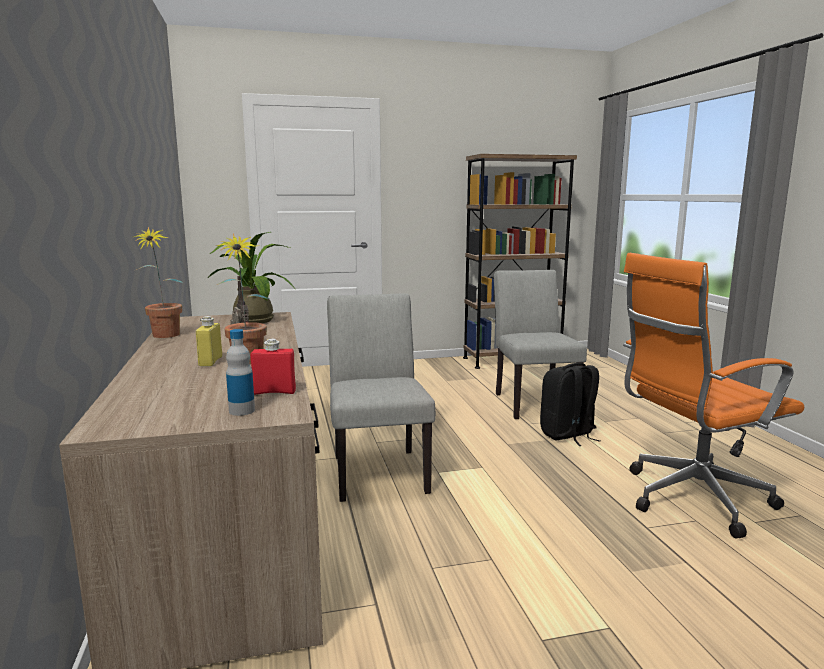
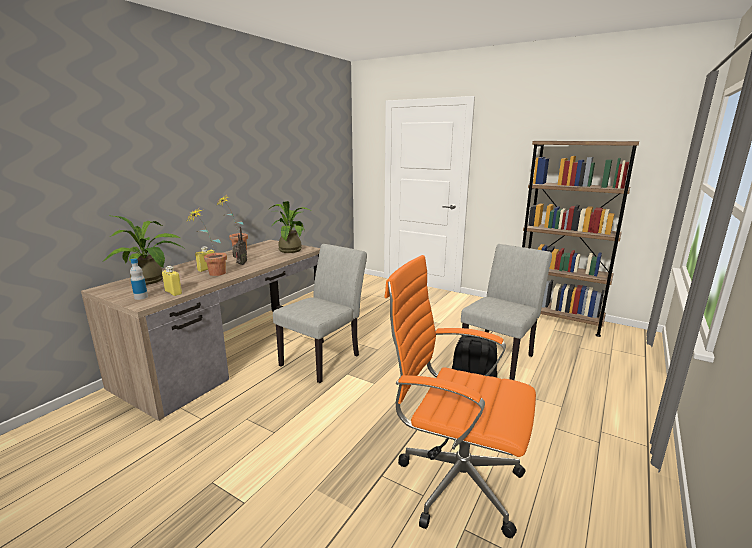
camera: 45 degrees right, 5 degrees up
red bottle [251,339,296,395] -> yellow bottle [162,266,182,296]
none -> potted plant [102,215,184,285]

